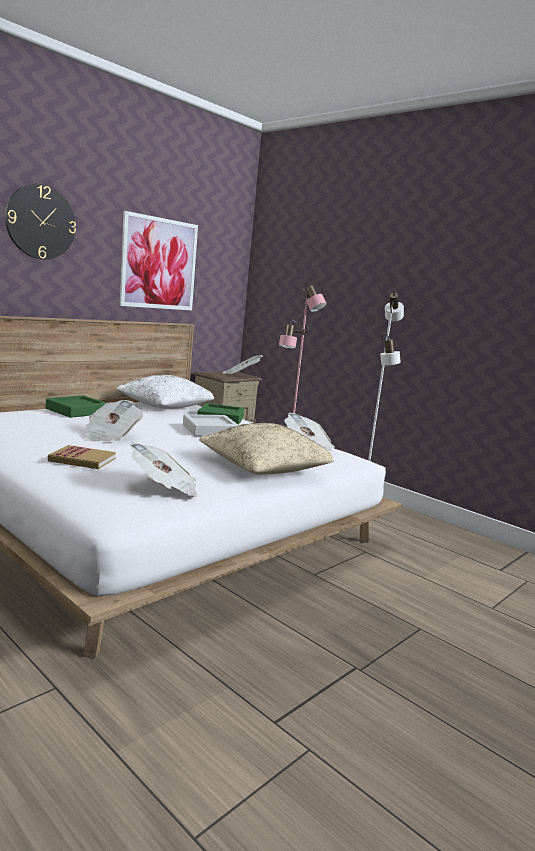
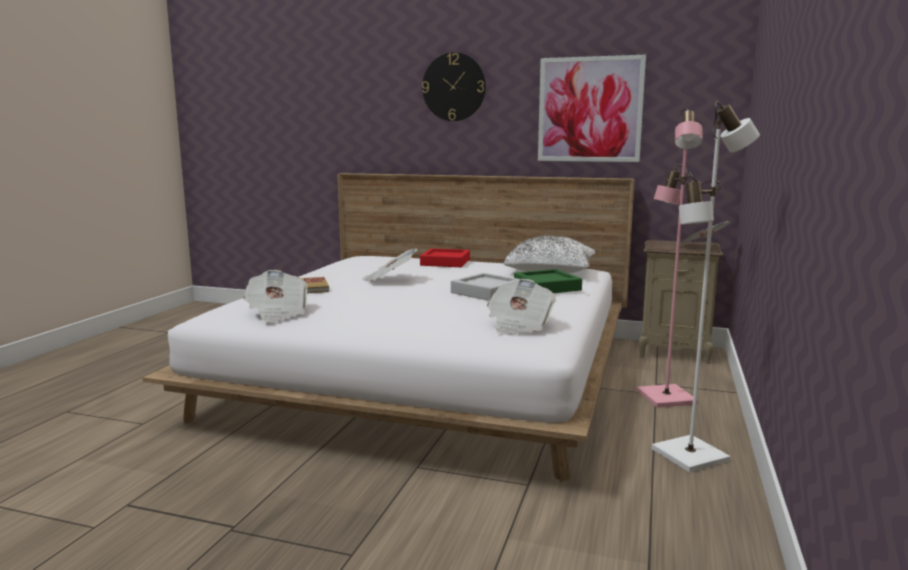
camera: 65 degrees right, 0 degrees up
green tray [46,395,106,418] -> red tray [420,248,470,267]
beige pillow [199,423,333,474] -> none

